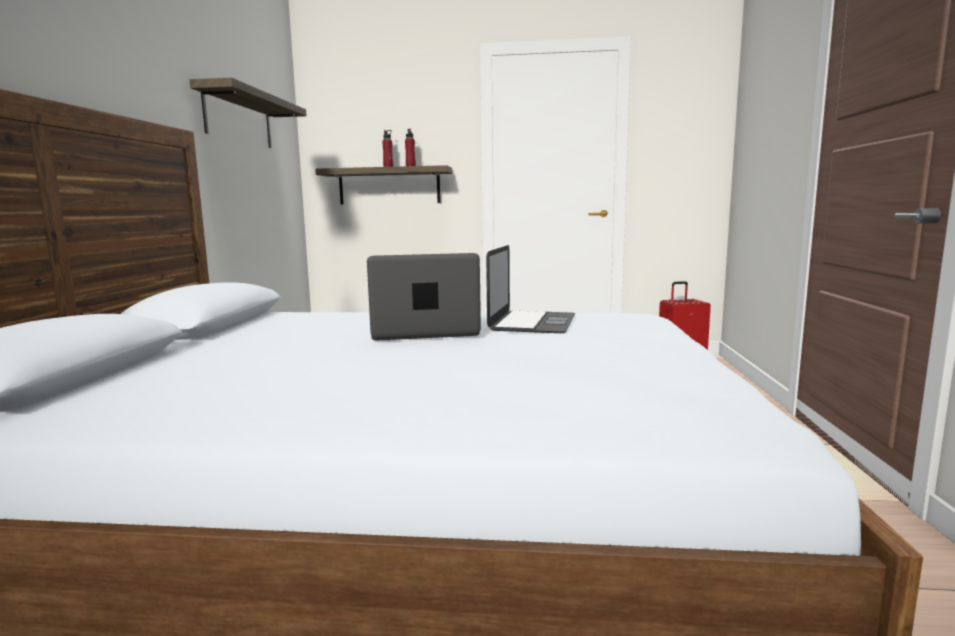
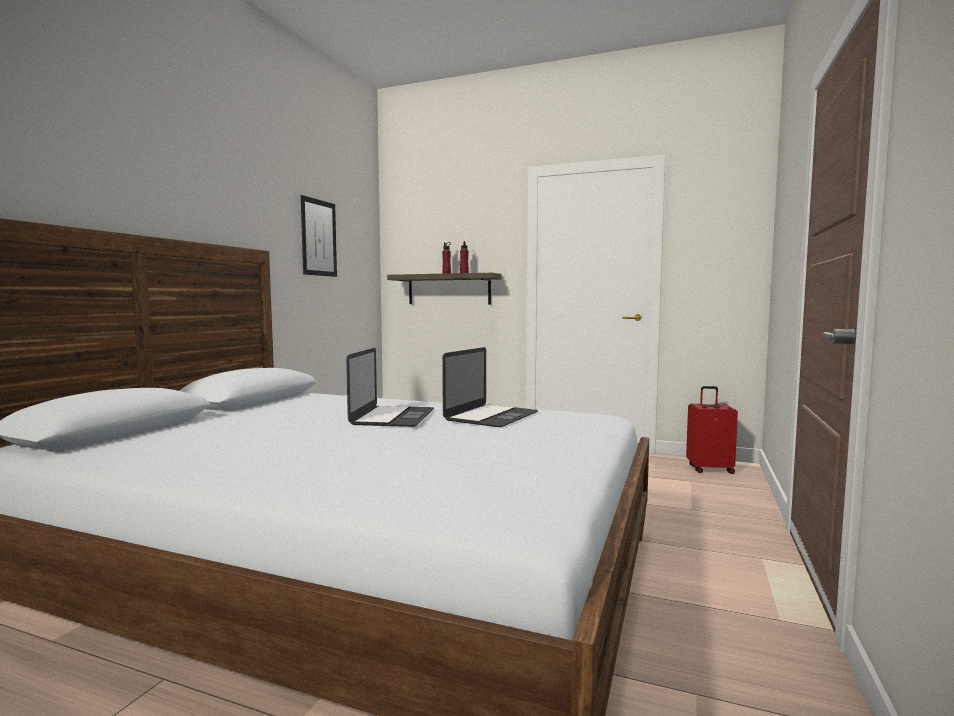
camera: 15 degrees right, 5 degrees down
shelf [190,78,307,148] -> picture [301,195,337,277]
laptop [367,253,481,340] -> laptop turned 90 degrees clockwise [346,348,434,427]

